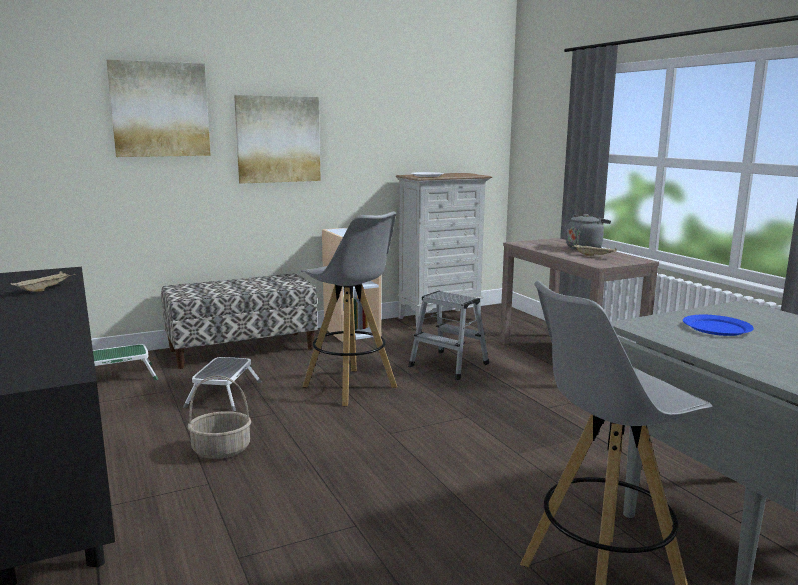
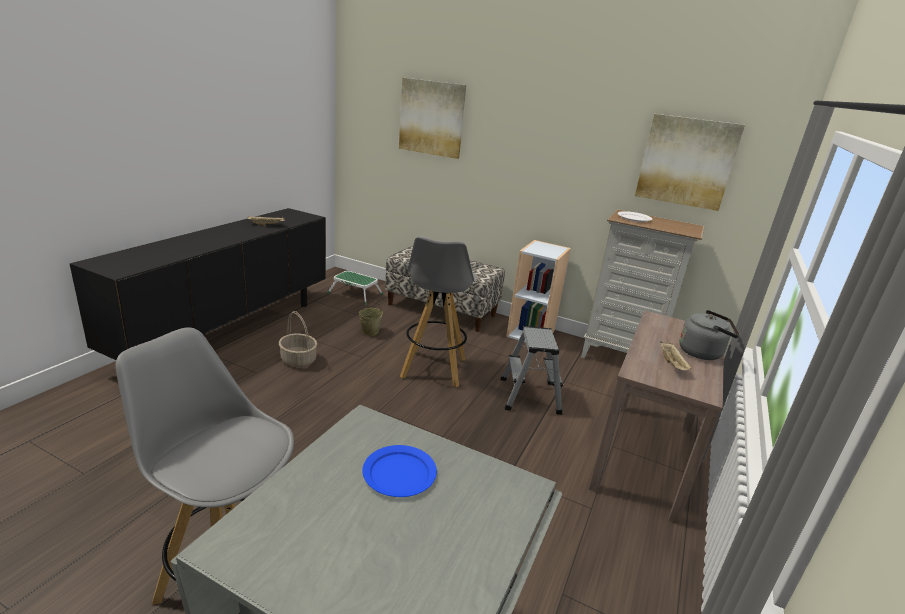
camera: 50 degrees right, 10 degrees up
grey step ladder [183,357,261,412] -> beige bucket [359,300,383,336]
picture [234,95,321,184] -> picture moved to [635,114,745,211]

